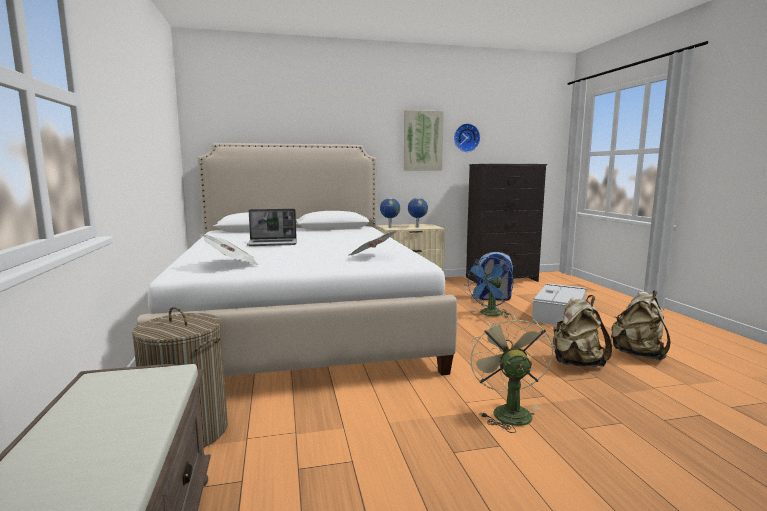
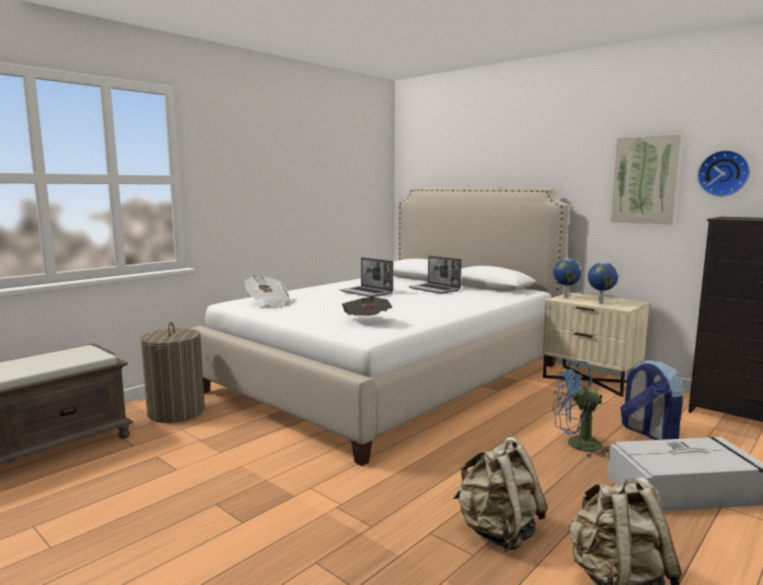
camera: 55 degrees right, 0 degrees up
beige fan [469,313,553,433] -> none
none -> laptop [408,255,462,294]

